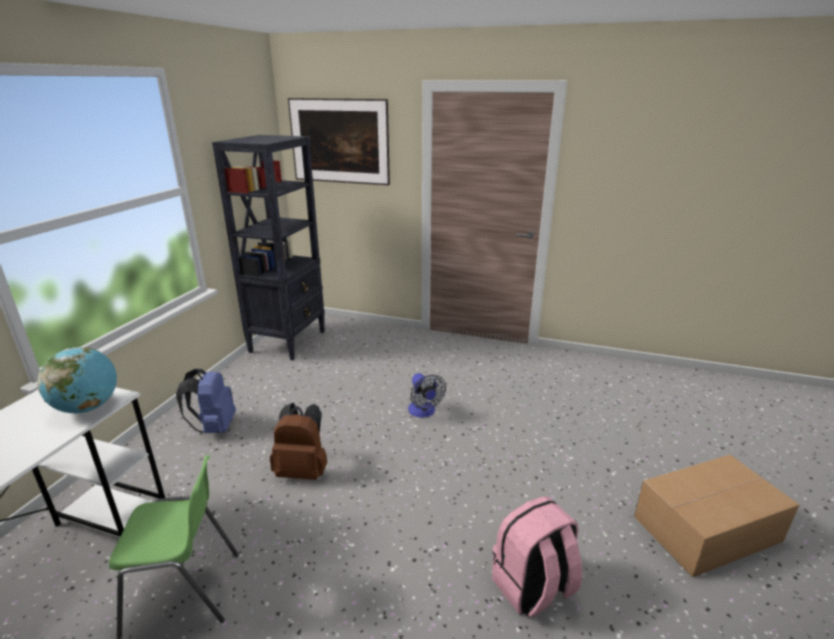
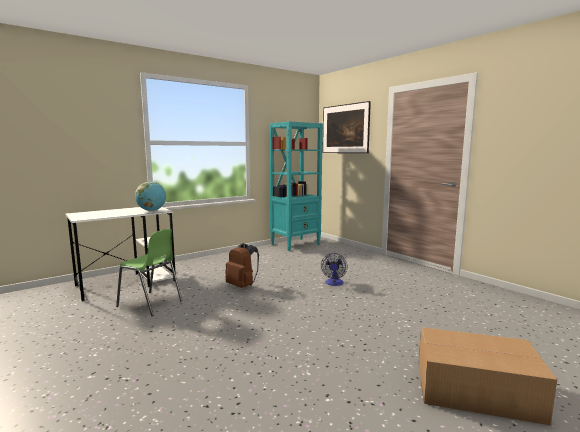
camera: 35 degrees right, 15 degrees down
blue backpack [176,369,236,433] -> none
black bookcase [212,135,325,360] -> turquoise bookcase [269,121,323,251]
pink backpack [492,496,582,617] -> none

